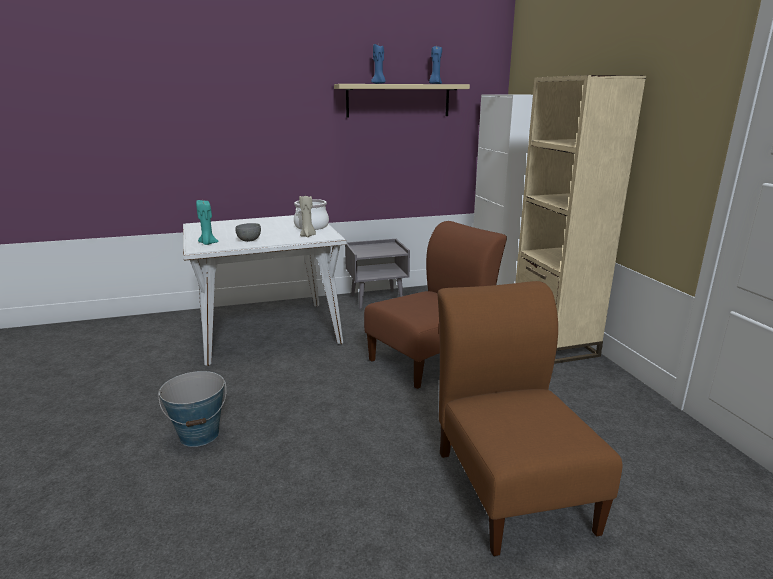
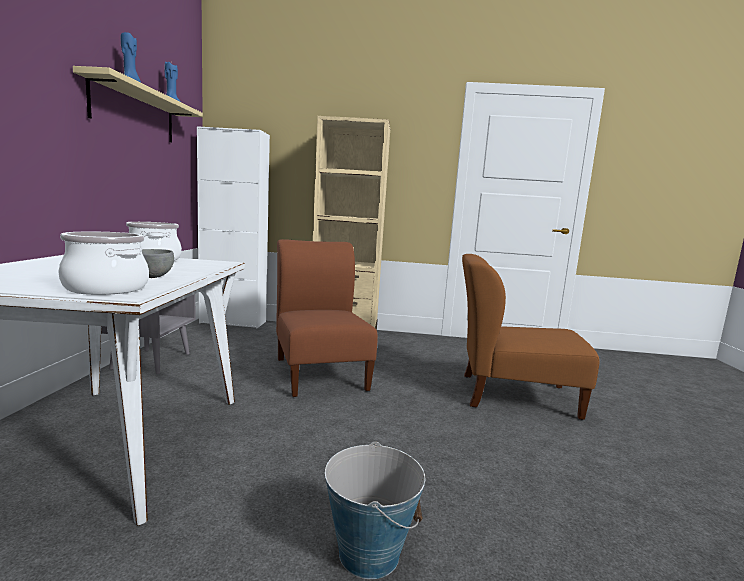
camera: 70 degrees left, 10 degrees down
turquoise candle [196,200,219,245] -> cooking pot [59,232,149,295]
beige candle [299,195,316,237] -> none

